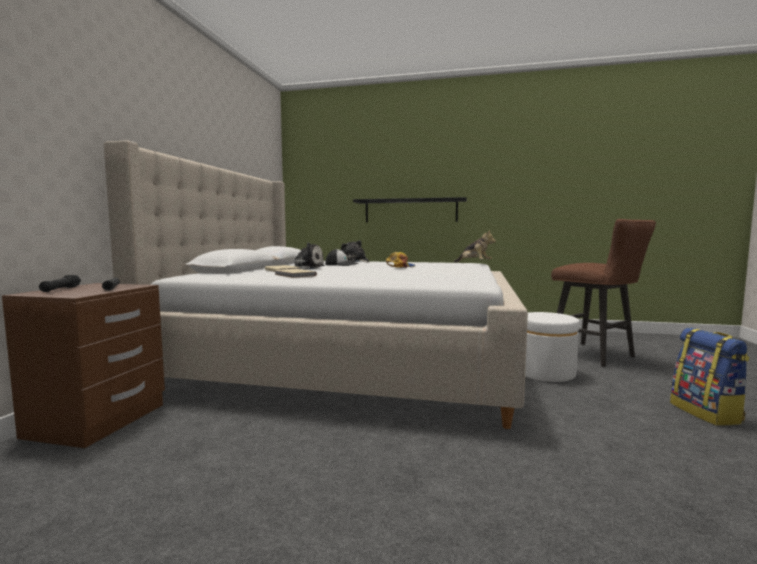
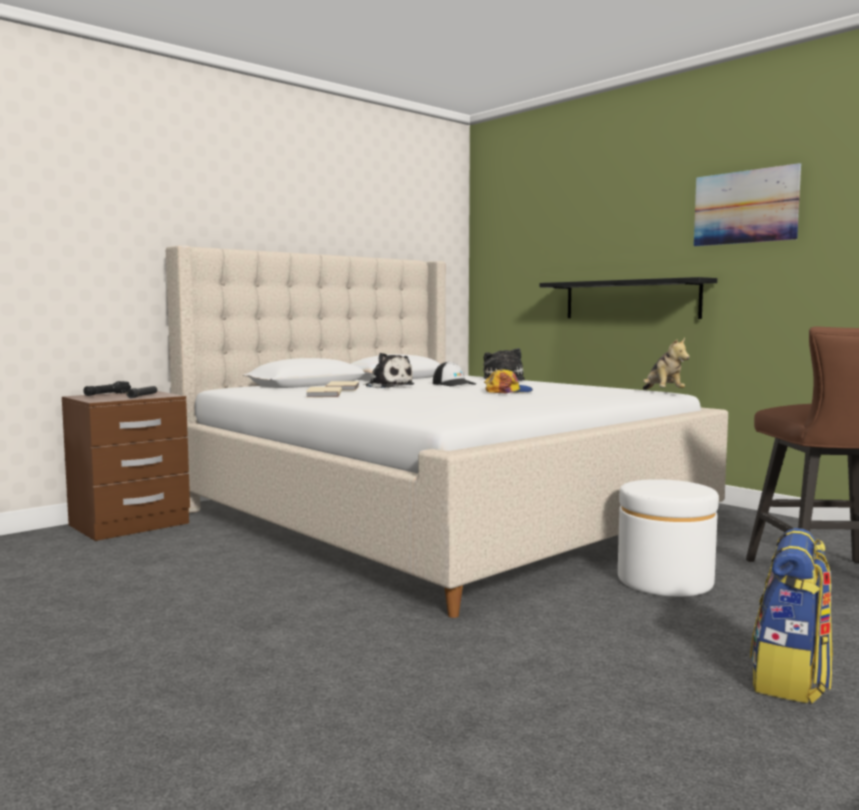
camera: 35 degrees right, 0 degrees up
none -> picture [694,163,801,246]

